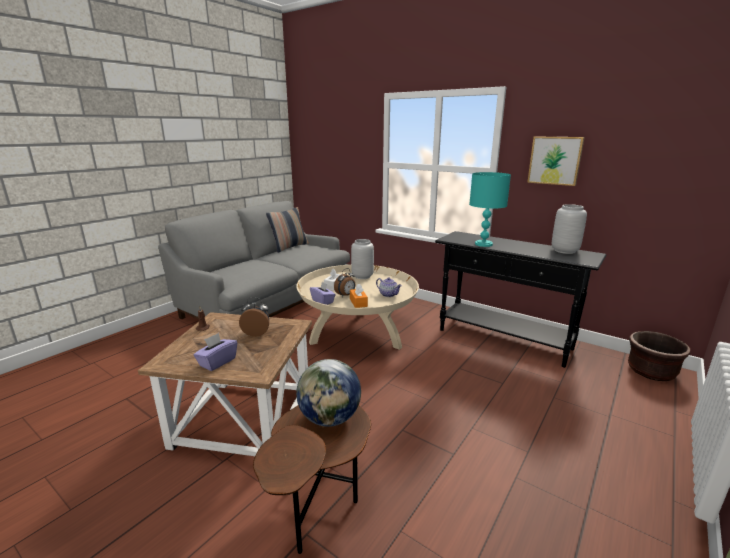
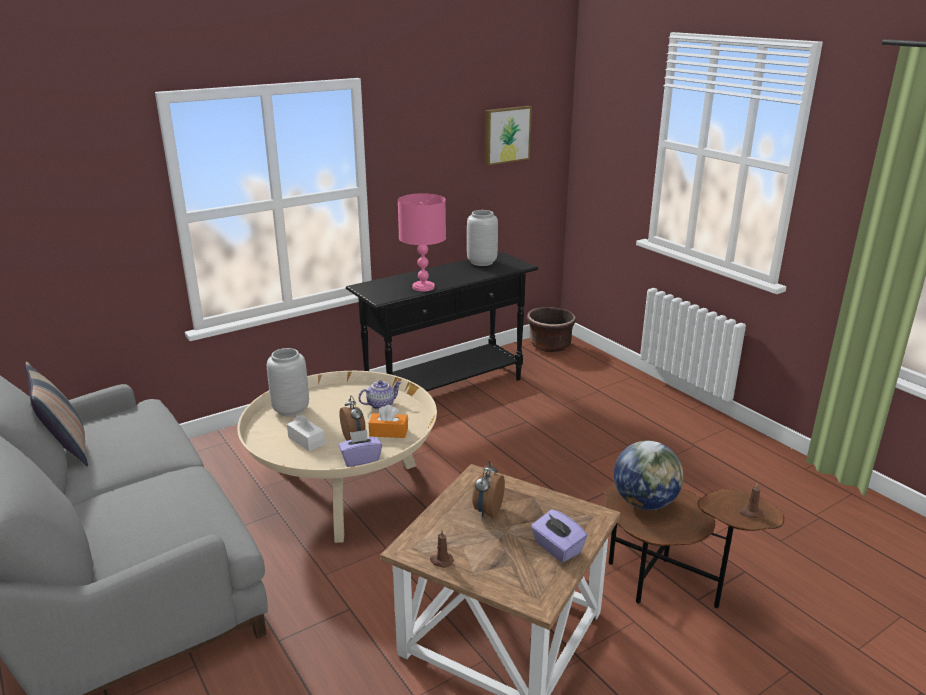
camera: 70 degrees left, 5 degrees up
turquoise table lamp [469,172,511,247] -> pink table lamp [398,193,446,291]
picture [527,137,585,186] -> picture moved to [485,106,532,165]
none -> brown candle [739,483,763,518]

